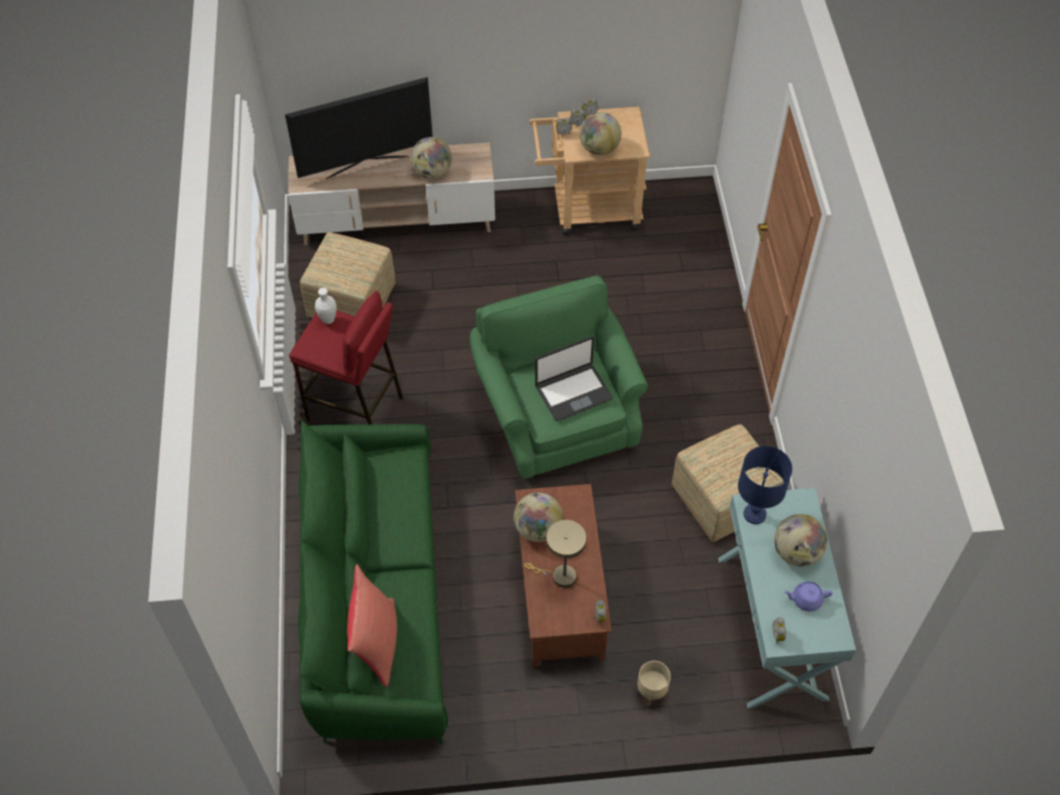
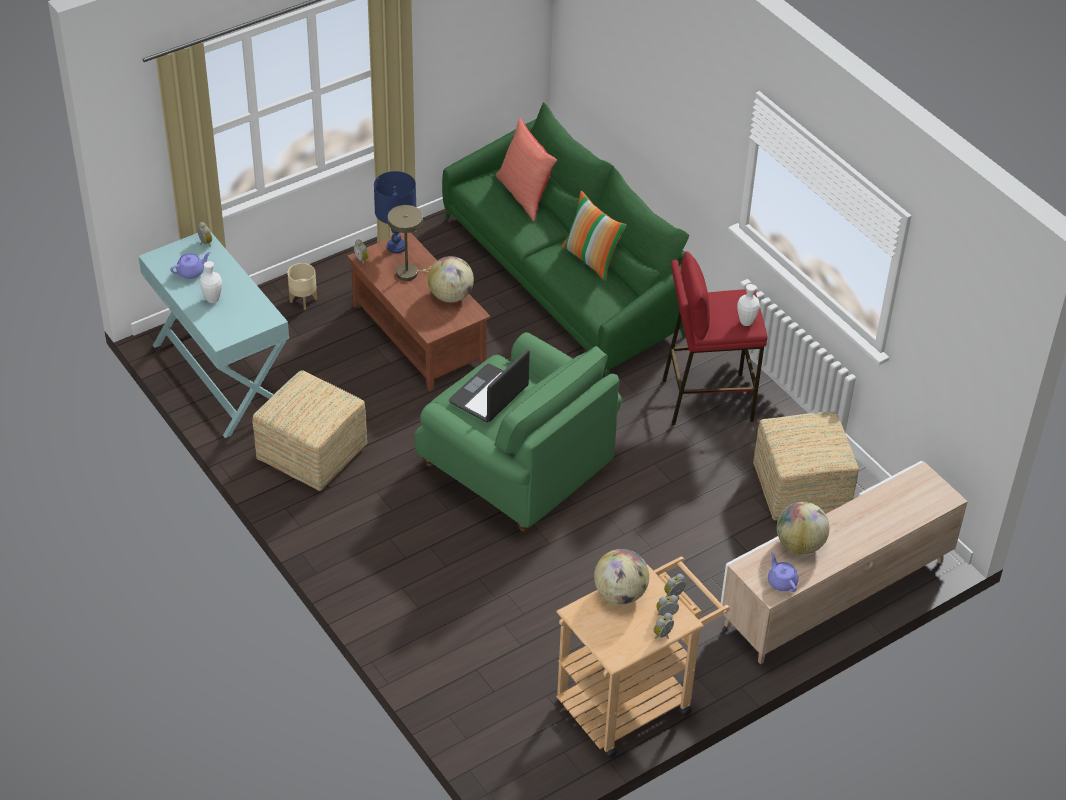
camera: 150 degrees right, 10 degrees down
television [285,77,433,179] -> none
blue table lamp [738,446,792,524] -> blue table lamp moved to [374,171,416,253]
globe [774,514,827,567] -> white vase [200,261,222,303]
none -> pillow [562,191,627,282]
none -> purple teapot [768,552,799,592]

